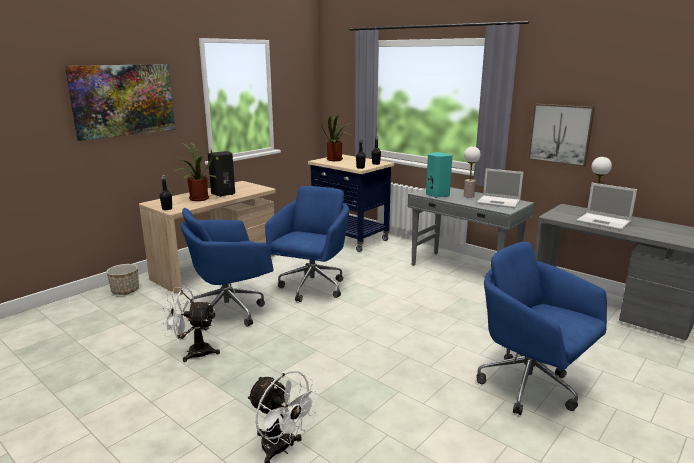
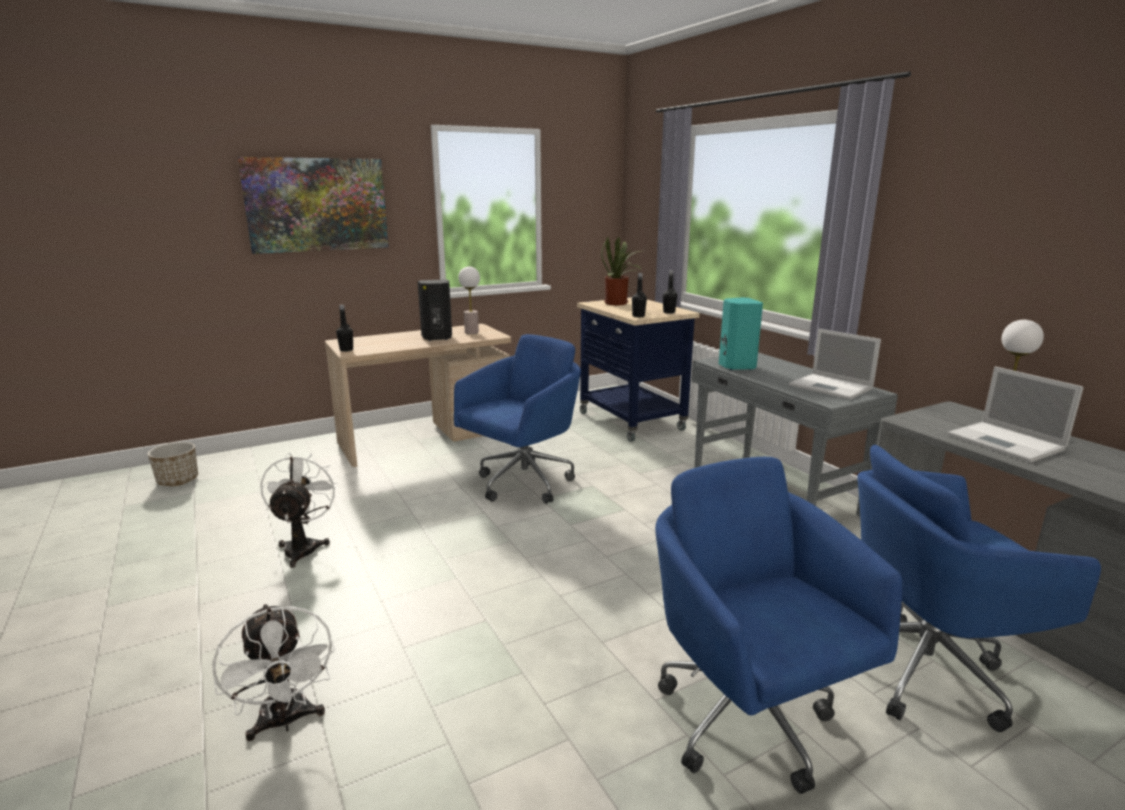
camera: 20 degrees right, 0 degrees up
planter [107,264,139,295] -> planter moved to [148,442,198,486]
white fan [162,287,220,362] -> white fan turned 60 degrees clockwise [260,453,338,568]
potted plant [173,143,216,201] -> none
blue office chair [180,208,273,330] -> blue office chair moved to [857,445,1101,732]
table lamp [464,146,481,198] -> table lamp moved to [458,267,480,334]
picture [528,104,595,167] -> none

